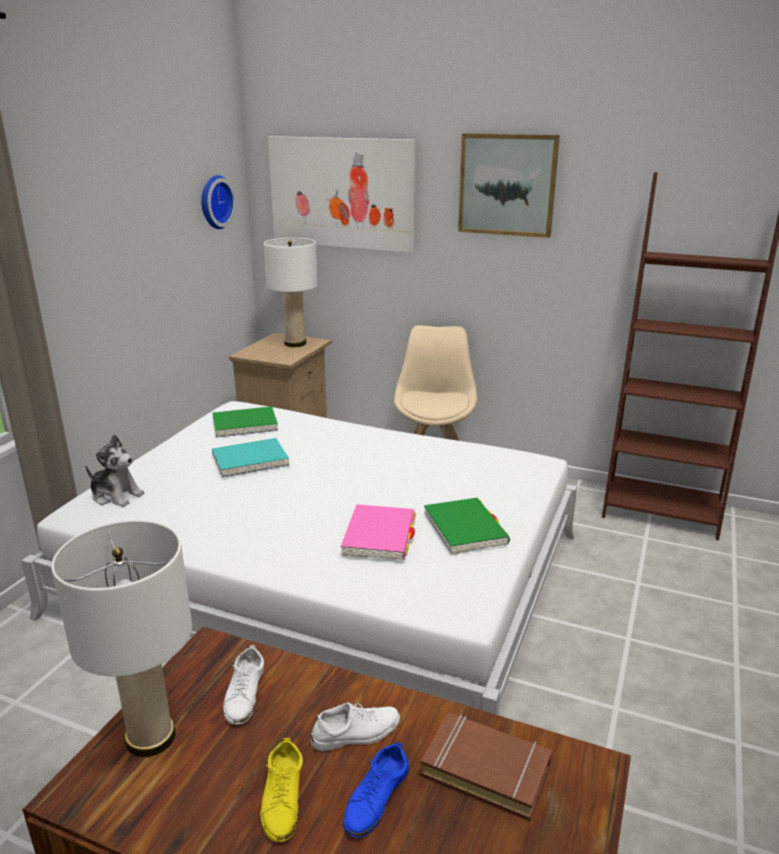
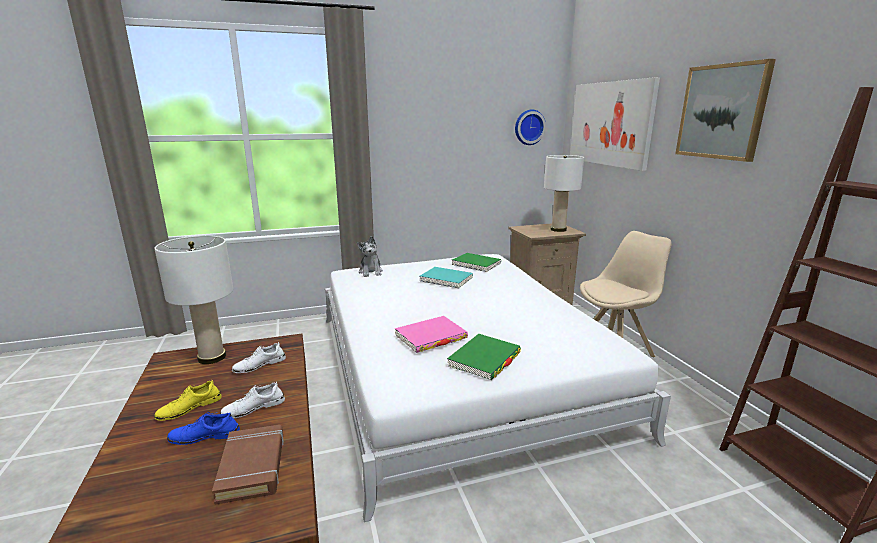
camera: 50 degrees right, 5 degrees down
white shoe [311,702,400,751] -> white shoe turned 120 degrees clockwise [220,382,285,418]

